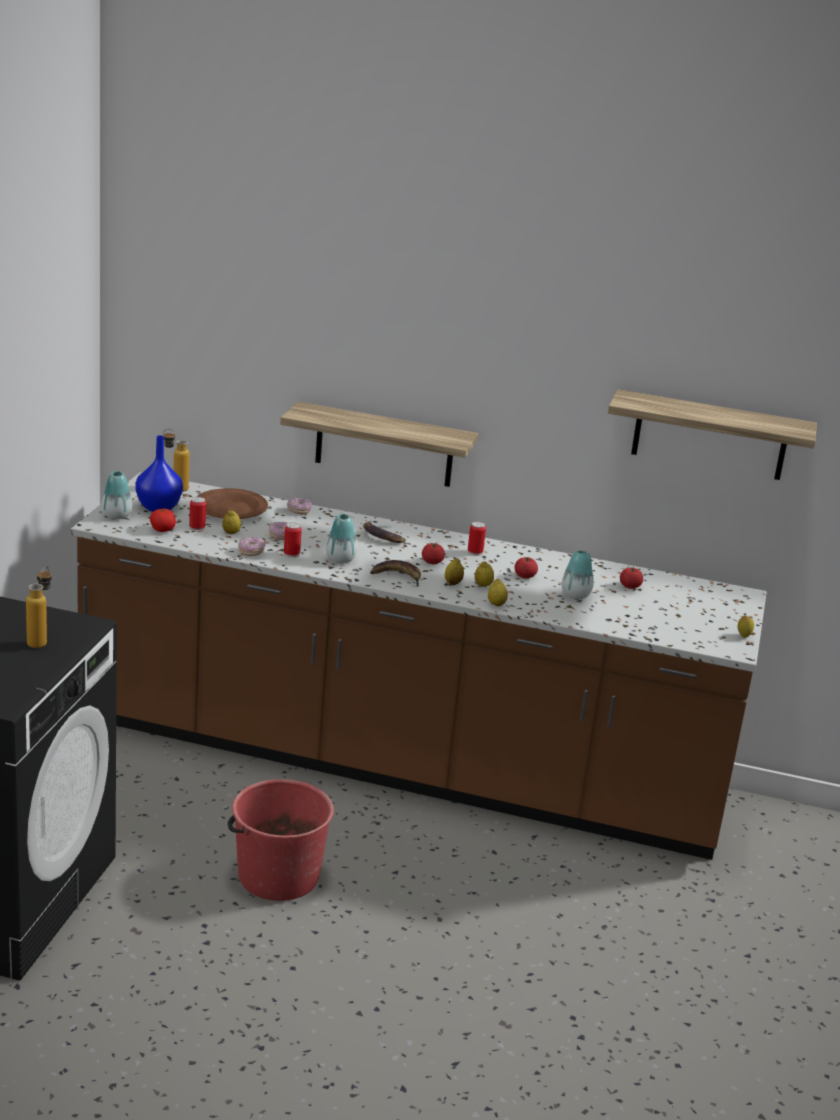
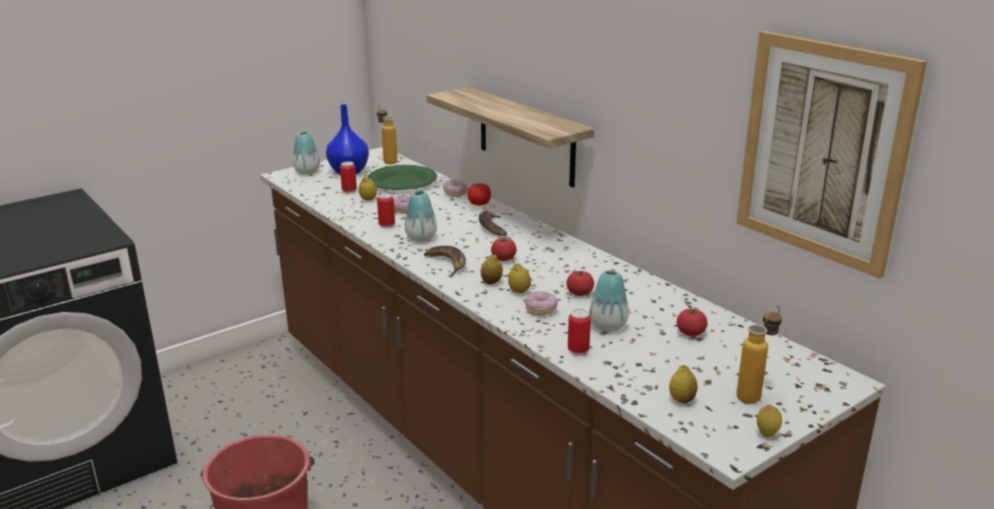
camera: 40 degrees right, 0 degrees up
bottle [26,566,52,648] -> bottle moved to [736,306,782,403]
tomato [150,508,176,532] -> tomato moved to [467,183,491,205]
brown plate [197,488,268,519] -> green plate [368,165,437,190]
donut [238,537,265,556] -> donut moved to [525,291,558,315]
can [468,522,486,556] -> can moved to [568,309,591,356]
lemon [488,579,508,606] -> lemon moved to [669,365,698,403]
shelf [608,389,817,480] -> picture [736,31,927,279]

